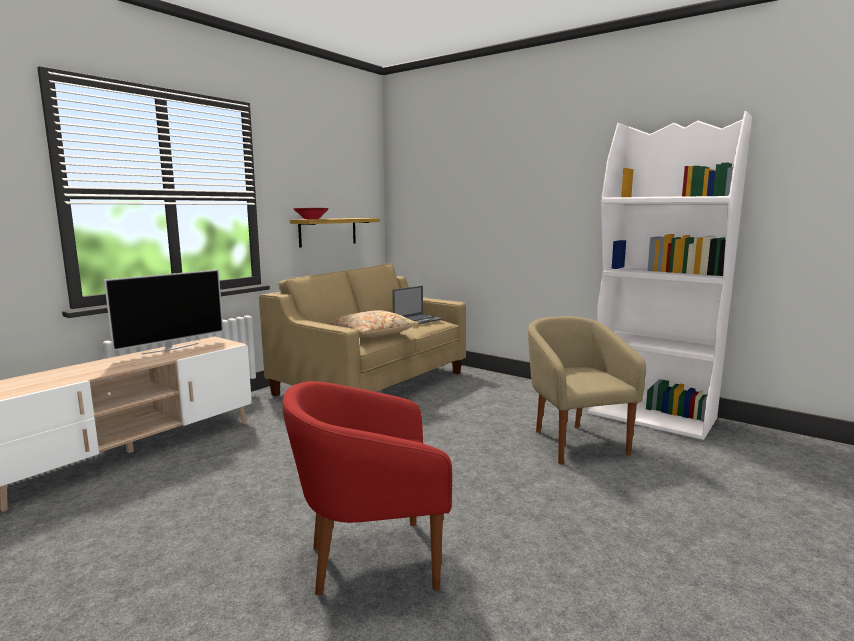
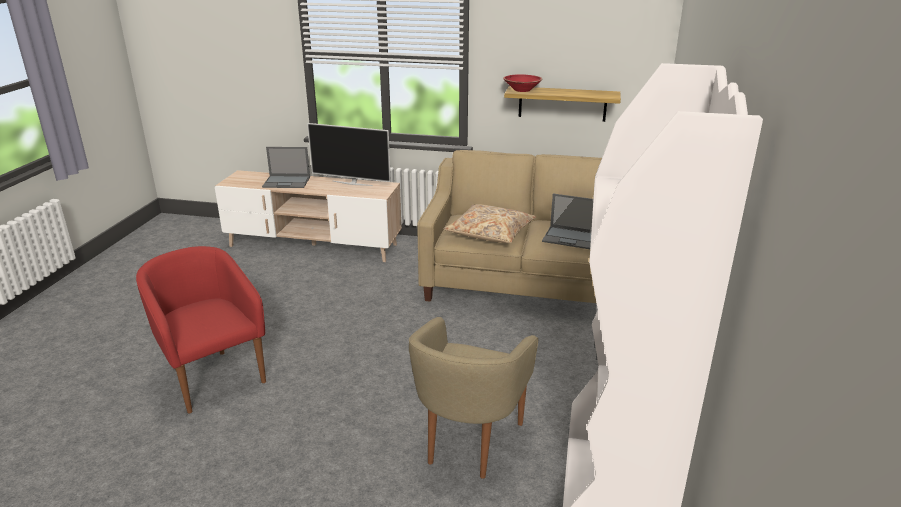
camera: 65 degrees right, 15 degrees up
beige armchair [528,316,646,465] -> beige armchair turned 150 degrees clockwise [409,317,538,479]
none -> laptop [262,147,310,188]

